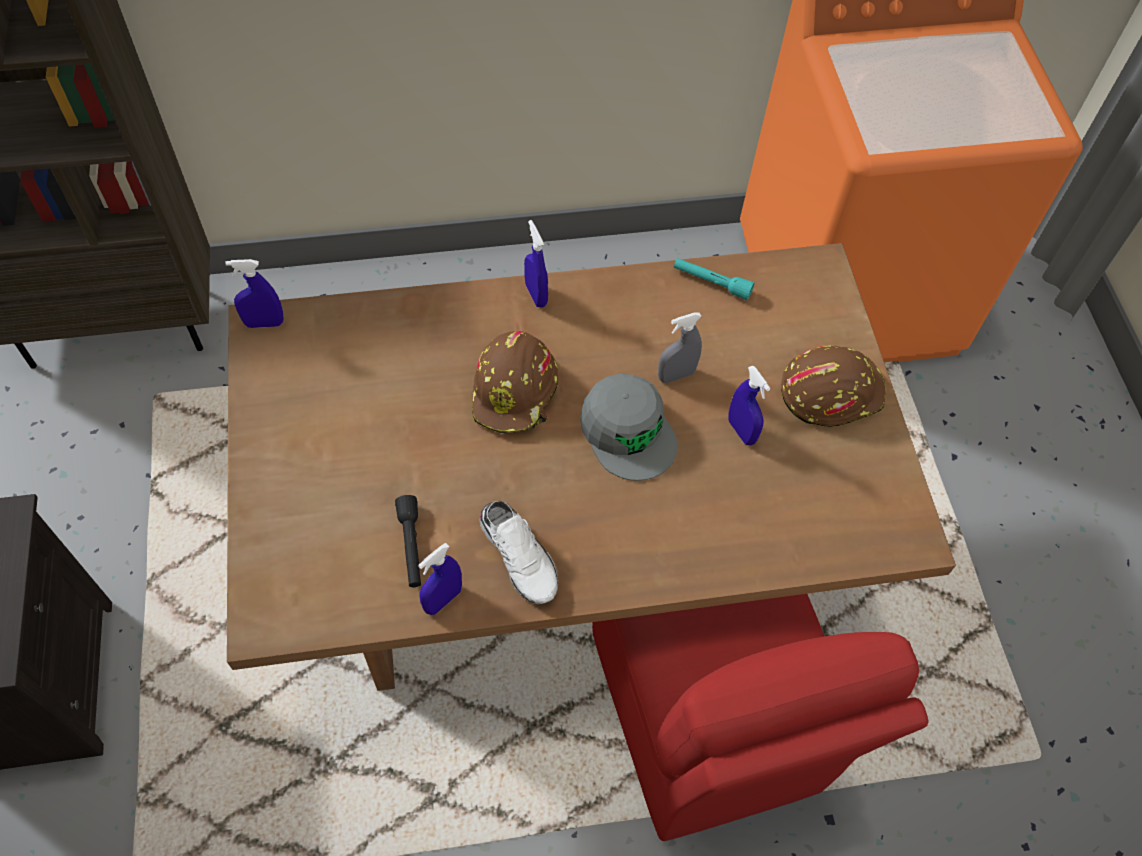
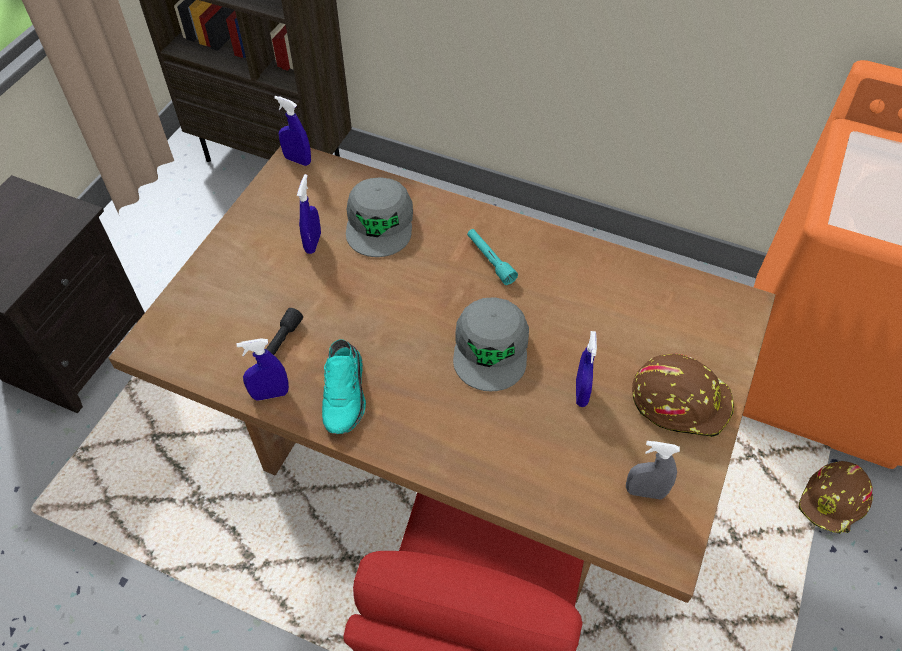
camera: 35 degrees right, 5 degrees down
brown hard hat [472,331,558,433] -> brown hard hat moved to [799,461,873,534]
white shoe [479,501,558,605] -> turquoise shoe [322,339,366,434]
blue spray bottle [524,220,548,308] -> blue spray bottle moved to [297,174,321,254]
grey spray bottle [658,312,702,383] -> grey spray bottle moved to [626,441,680,499]
turquoise flashlight [674,258,755,300] -> turquoise flashlight moved to [467,229,518,285]
none -> grey cap [346,177,413,257]

